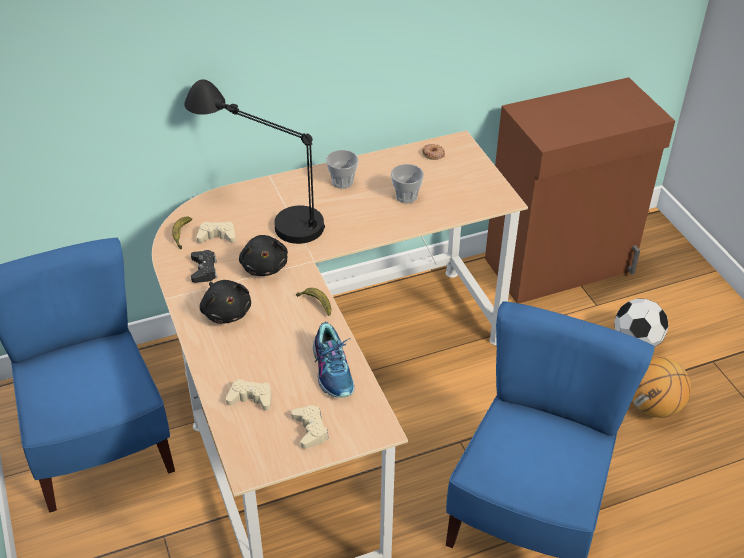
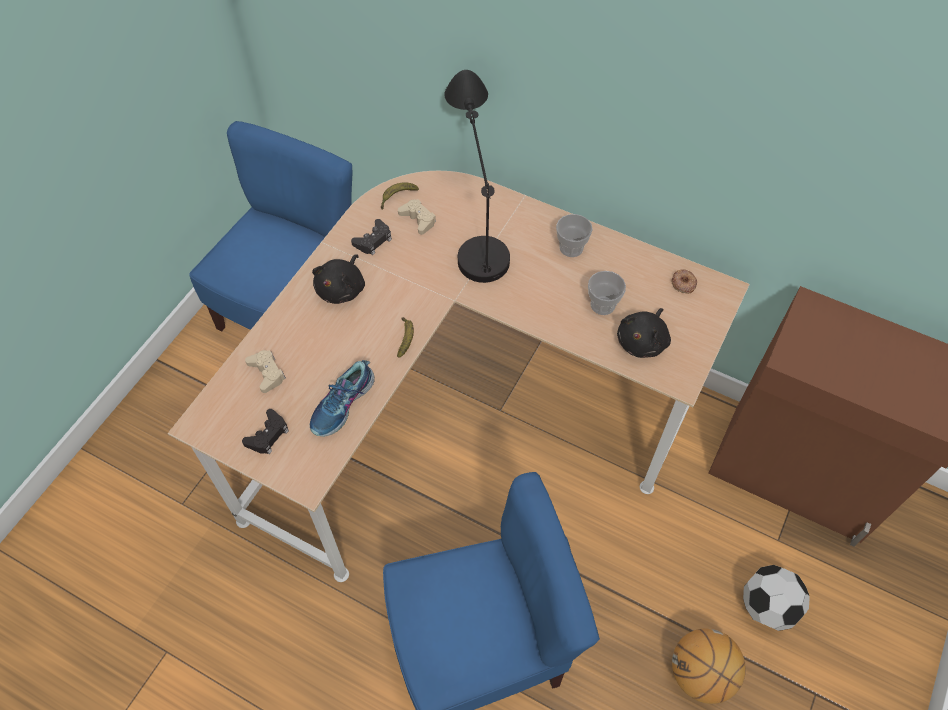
camera: 50 degrees right, 15 degrees up
black plush toy [239,235,288,276] -> black plush toy moved to [617,308,671,358]
beige game controller [291,405,329,449] -> black game controller [242,409,289,454]

